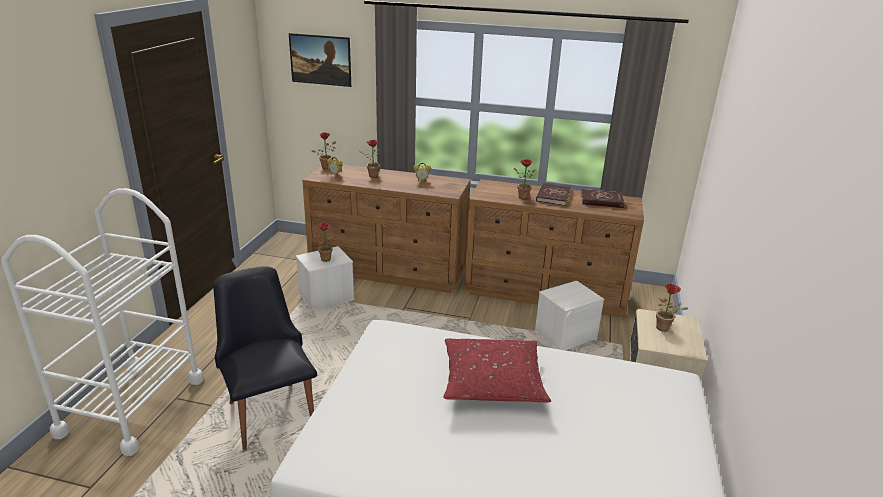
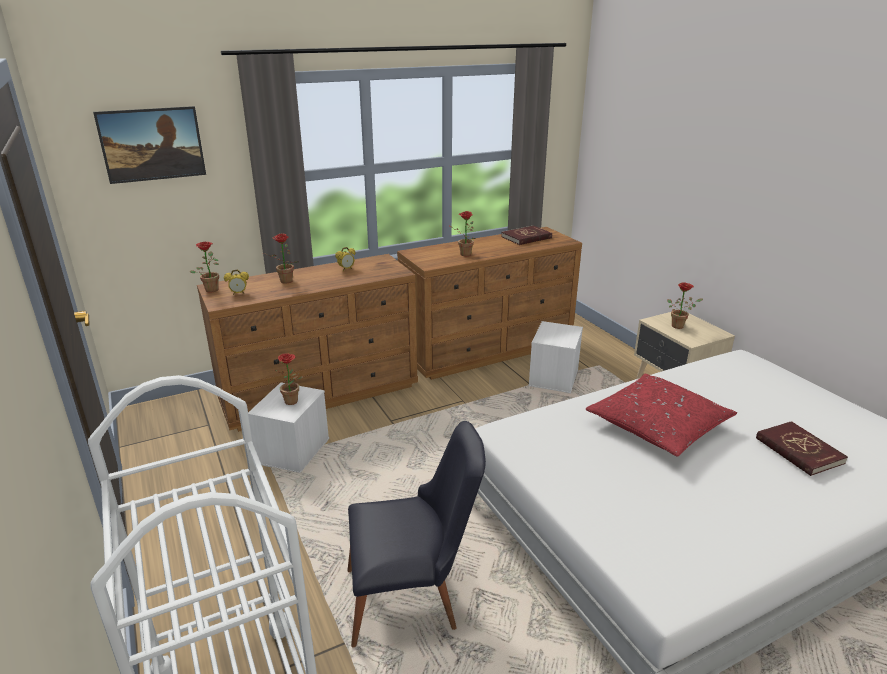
camera: 40 degrees left, 0 degrees up
black chair [213,266,317,451] -> black chair turned 150 degrees clockwise [347,421,486,648]
red book [536,183,571,206] -> red book moved to [756,421,848,476]

